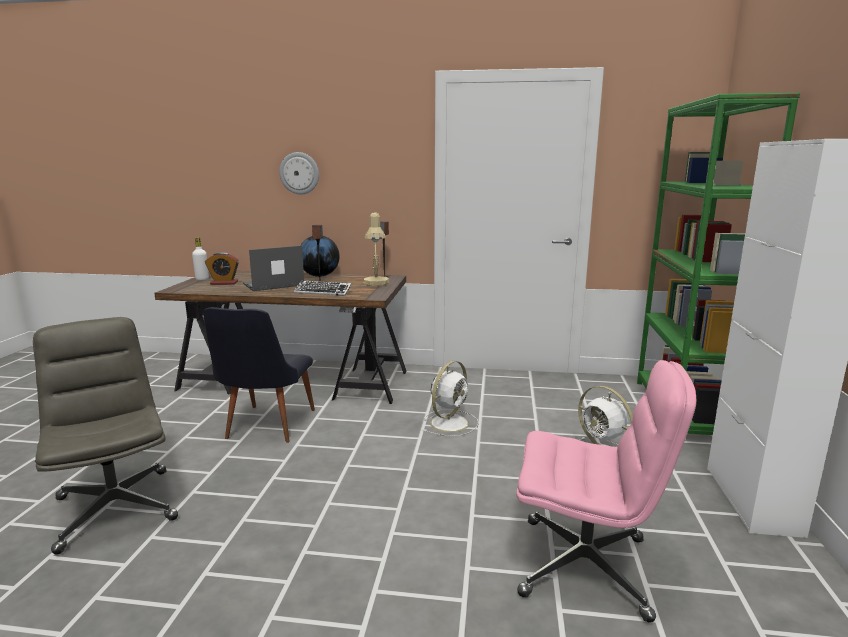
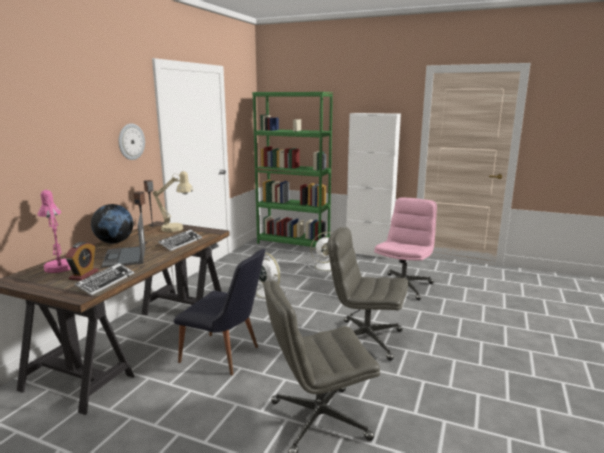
camera: 75 degrees left, 0 degrees up
white bottle [192,237,209,280] -> none
wall clock [279,152,319,194] -> wall clock moved to [118,123,145,160]
none -> pink table lamp [38,190,71,273]
none -> keyboard [75,263,134,296]
none -> grey office chair [328,227,408,361]

